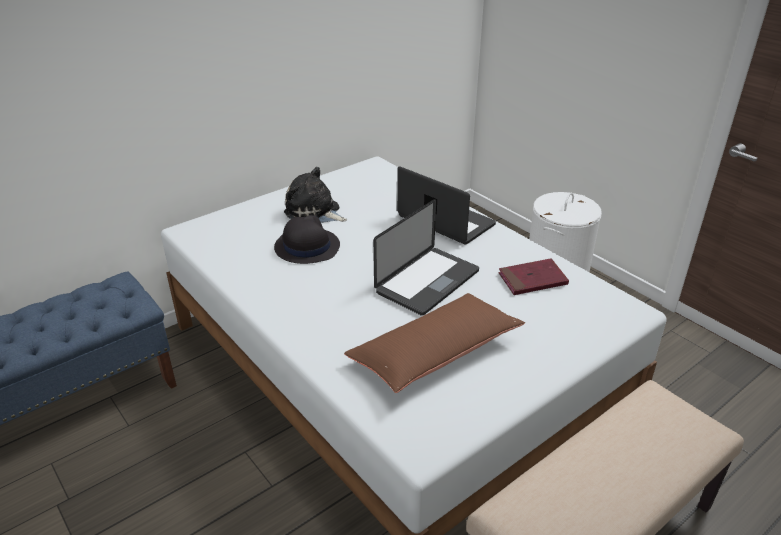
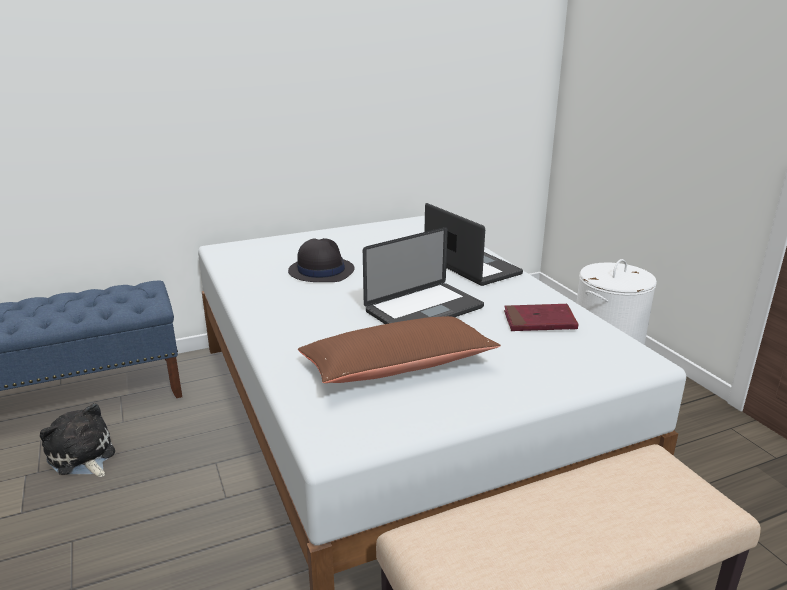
camera: 15 degrees right, 10 degrees down
plush toy [284,167,347,223] -> plush toy moved to [40,403,115,477]

